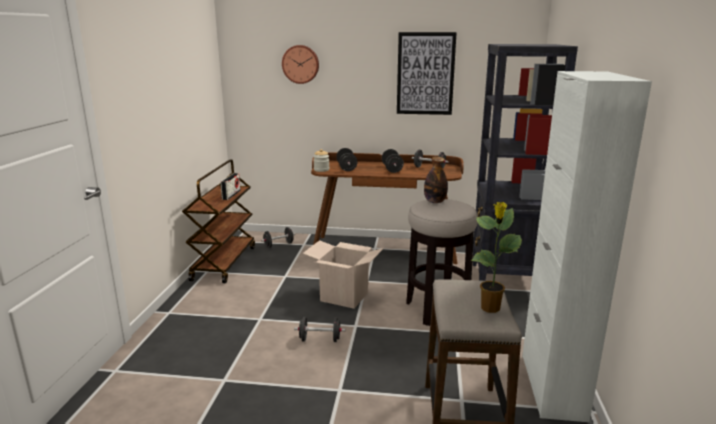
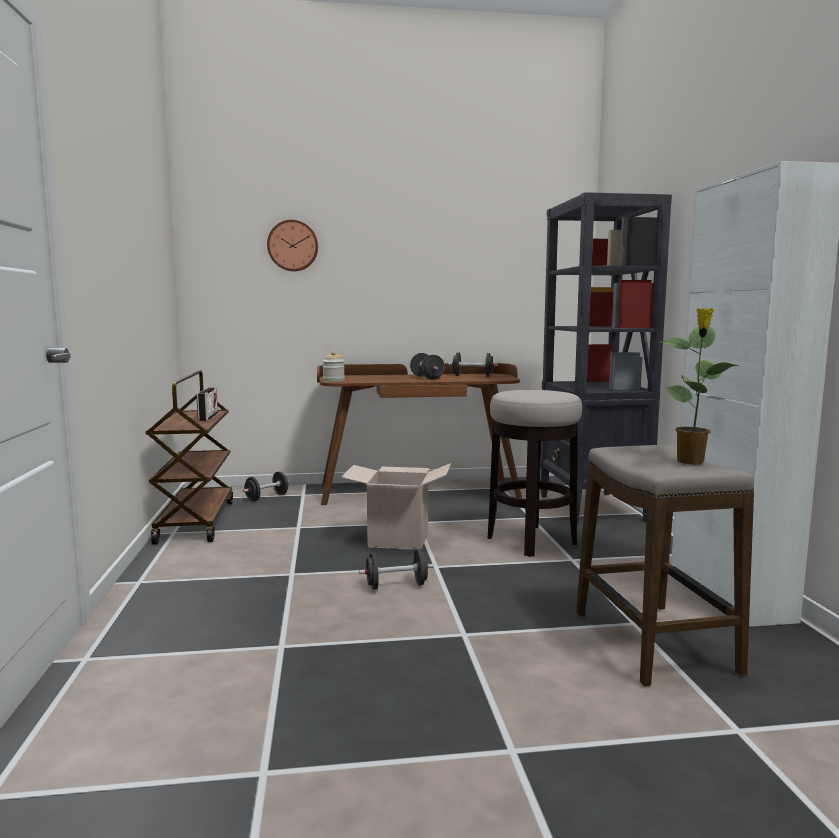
camera: 15 degrees left, 10 degrees down
black dumbbell [336,148,357,171] -> none
picture [397,32,457,115] -> none
bottle [424,157,448,203] -> none

